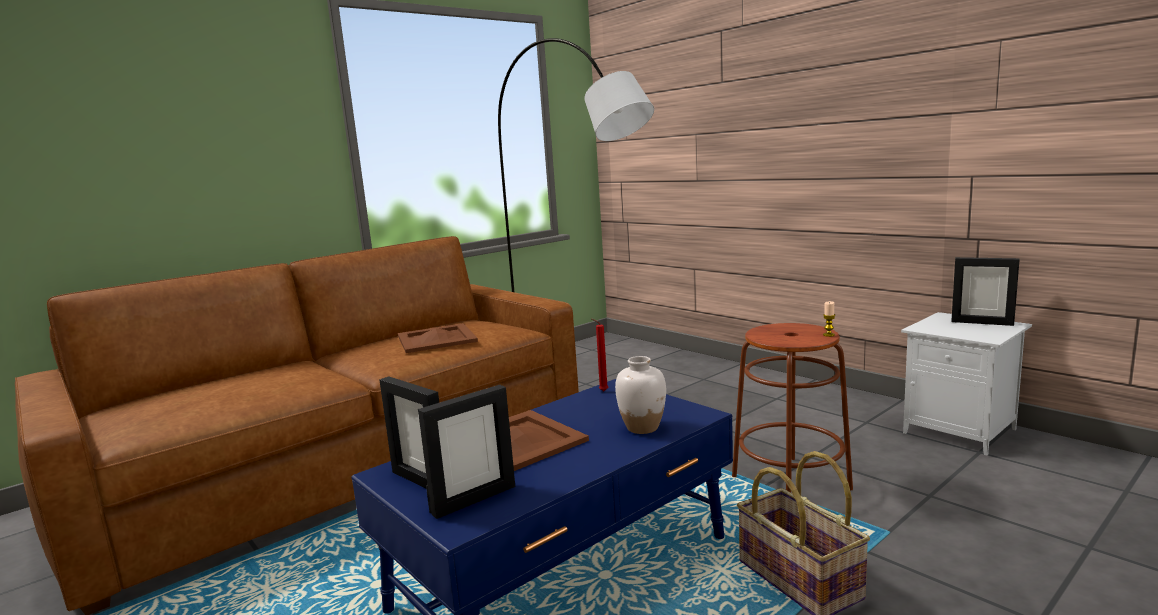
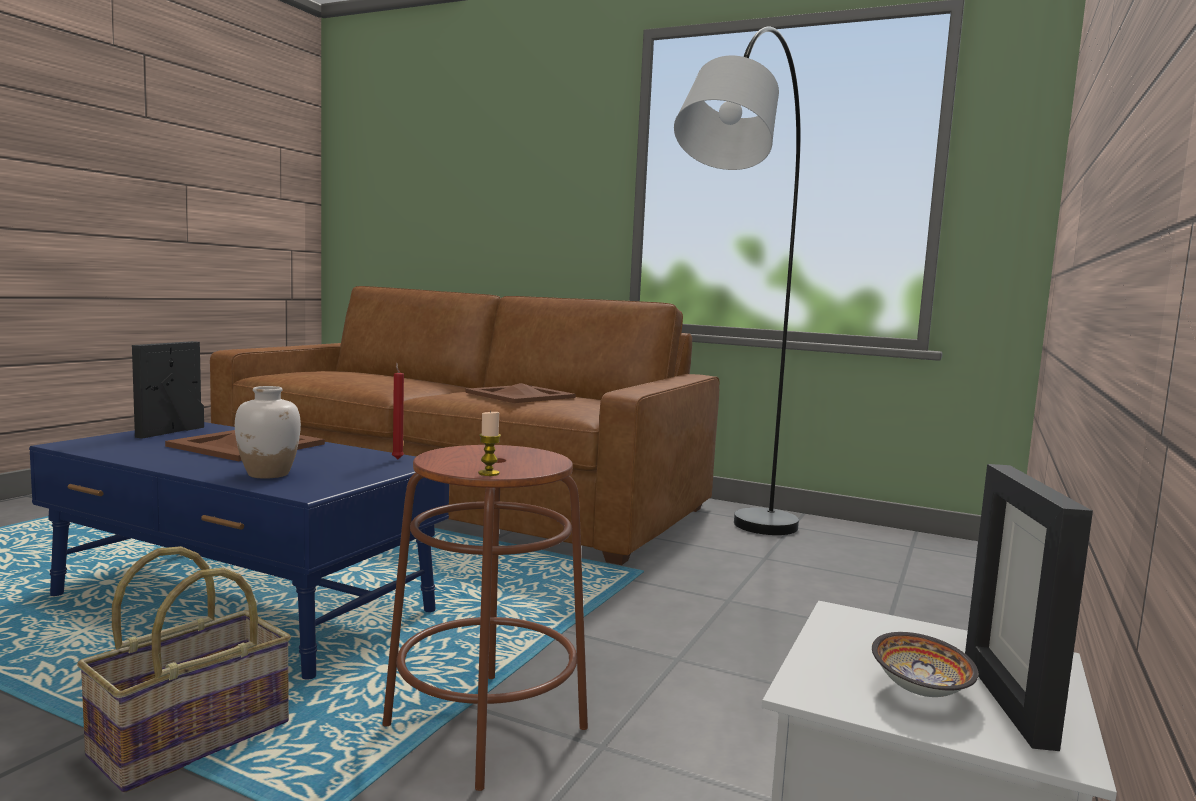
camera: 65 degrees right, 5 degrees down
picture frame [418,385,515,519] -> none
none -> bowl [872,632,979,697]

